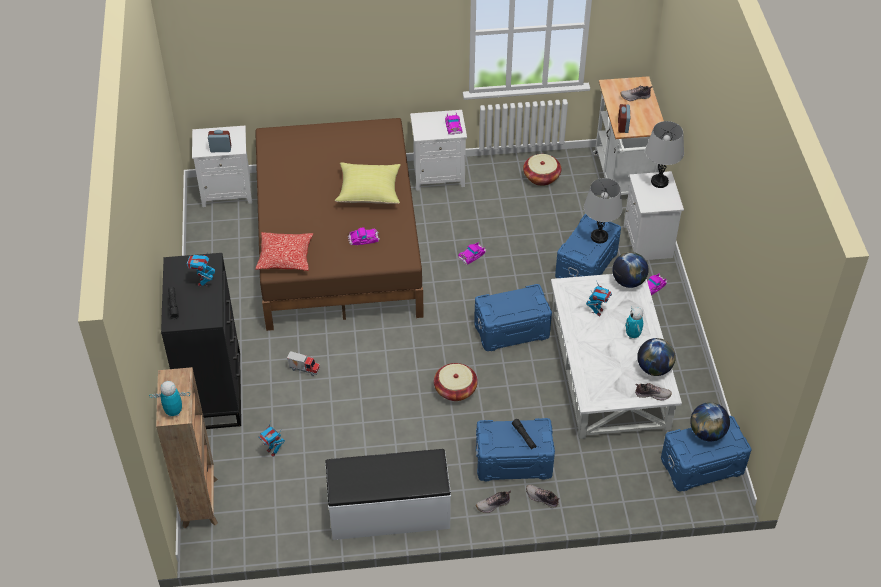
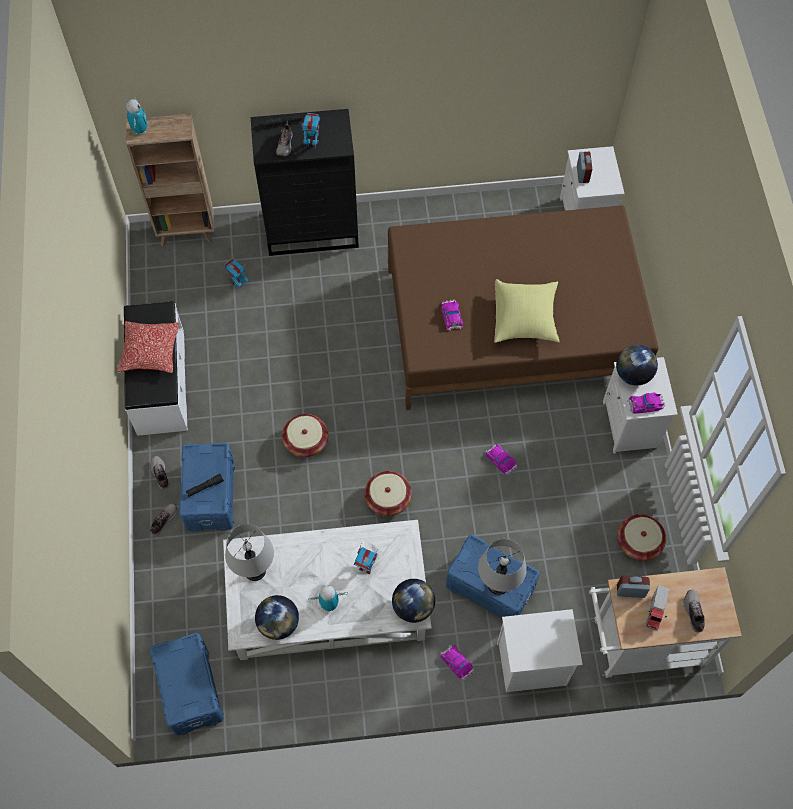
camera: 90 degrees right, 15 degrees up
pillow [255,232,313,271] -> pillow moved to [117,321,179,373]
toy truck [287,351,320,376] -> toy truck moved to [646,585,669,631]
blue storage box [474,284,552,351] -> basket [364,471,412,516]
shoe [635,383,672,400] -> shoe moved to [276,121,293,156]
grey table lamp [645,121,684,188] -> grey table lamp moved to [225,524,274,581]
globe [690,402,730,441] -> globe moved to [616,345,658,386]

